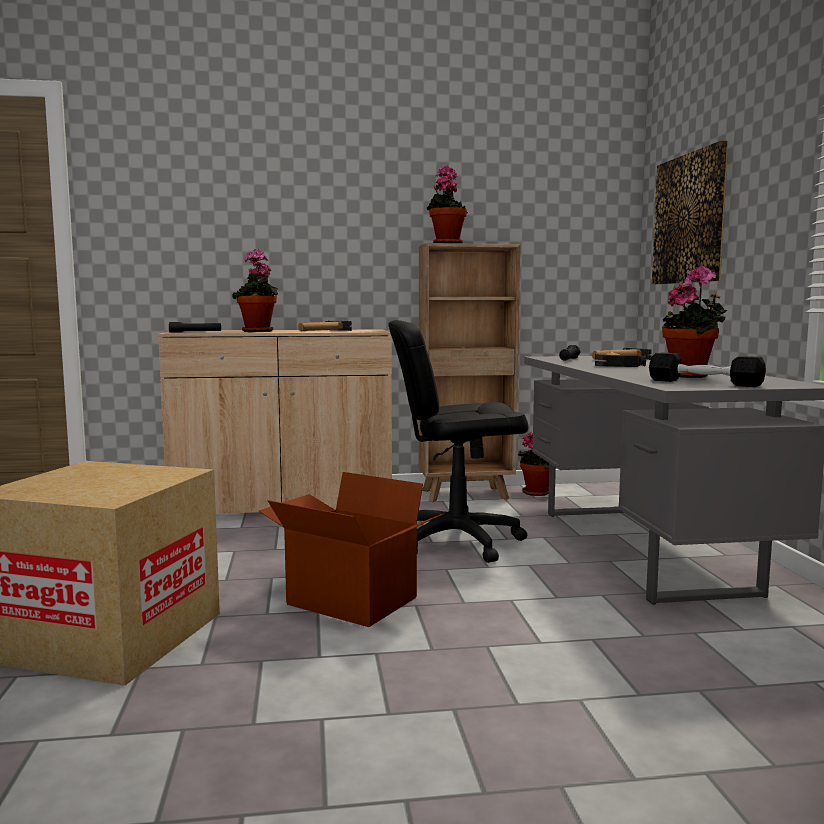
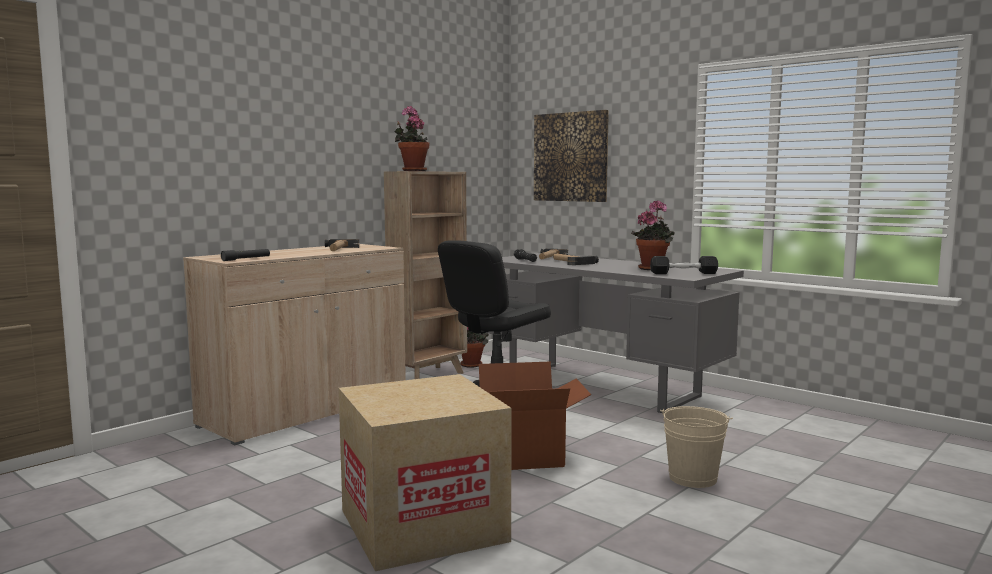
camera: 40 degrees left, 0 degrees up
potted plant [232,249,278,332] -> none
none -> beige bucket [660,406,733,488]

